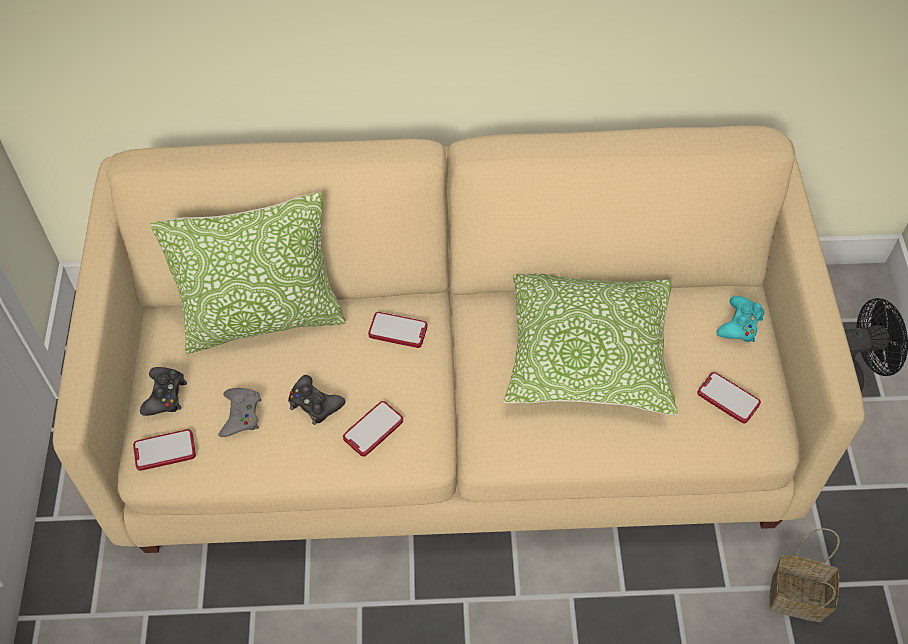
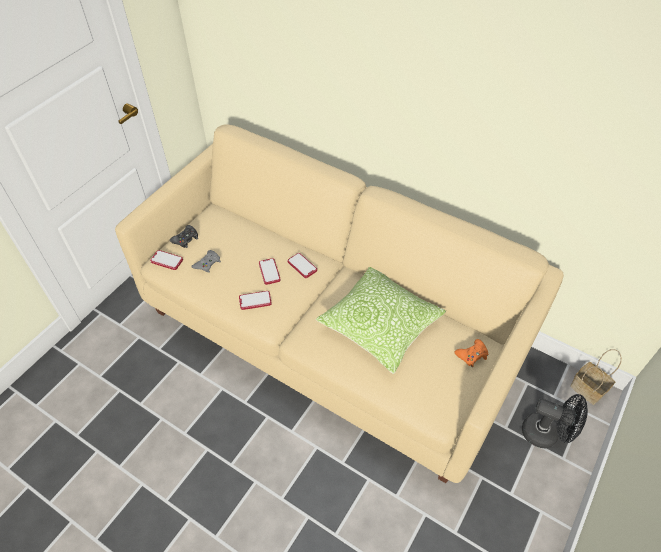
camera: 35 degrees right, 5 degrees down
pillow [150,191,346,354] -> none
black game controller [288,375,346,425] -> none
phone [697,372,761,424] -> phone moved to [259,258,281,285]
turquoise game controller [716,296,764,342] -> orange game controller [454,339,488,367]
basket [769,528,840,622] -> basket moved to [570,349,622,405]

